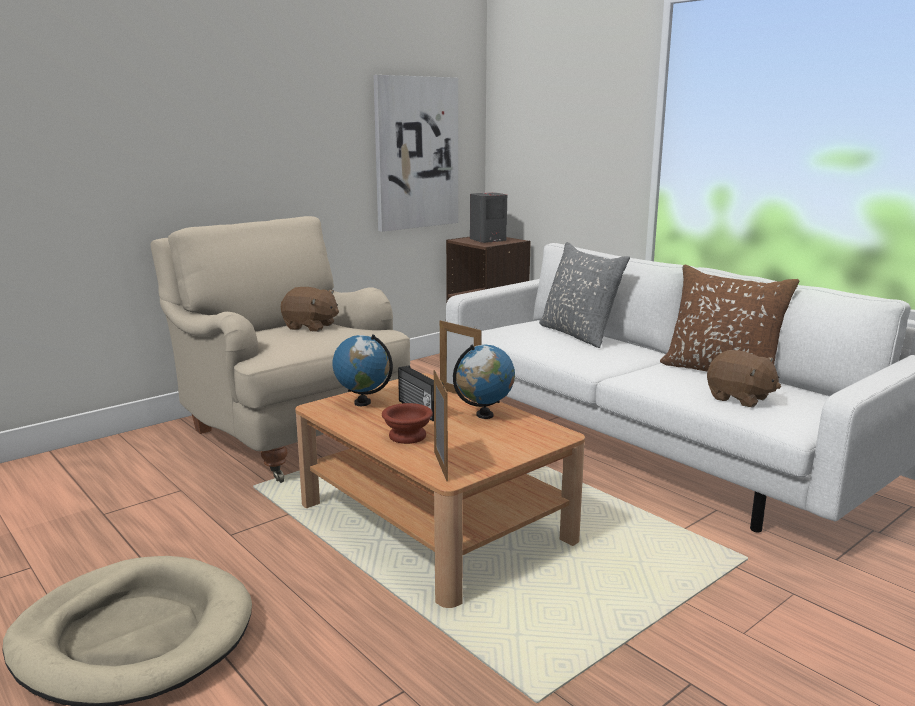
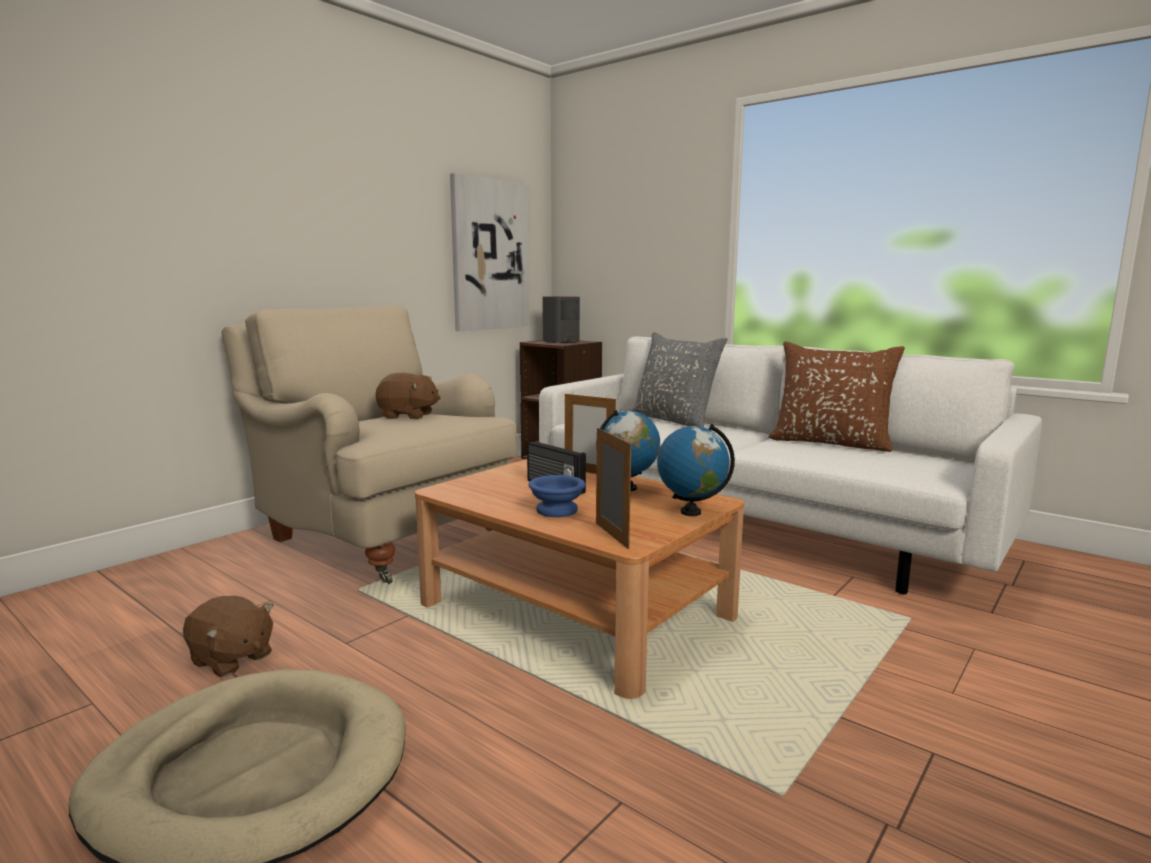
camera: 10 degrees left, 5 degrees down
globe [332,334,393,406] -> globe moved to [657,424,735,516]
brown bowl [382,403,433,444] -> blue bowl [529,475,585,517]
brown plush toy [707,350,781,408] -> brown plush toy moved to [183,596,274,677]

